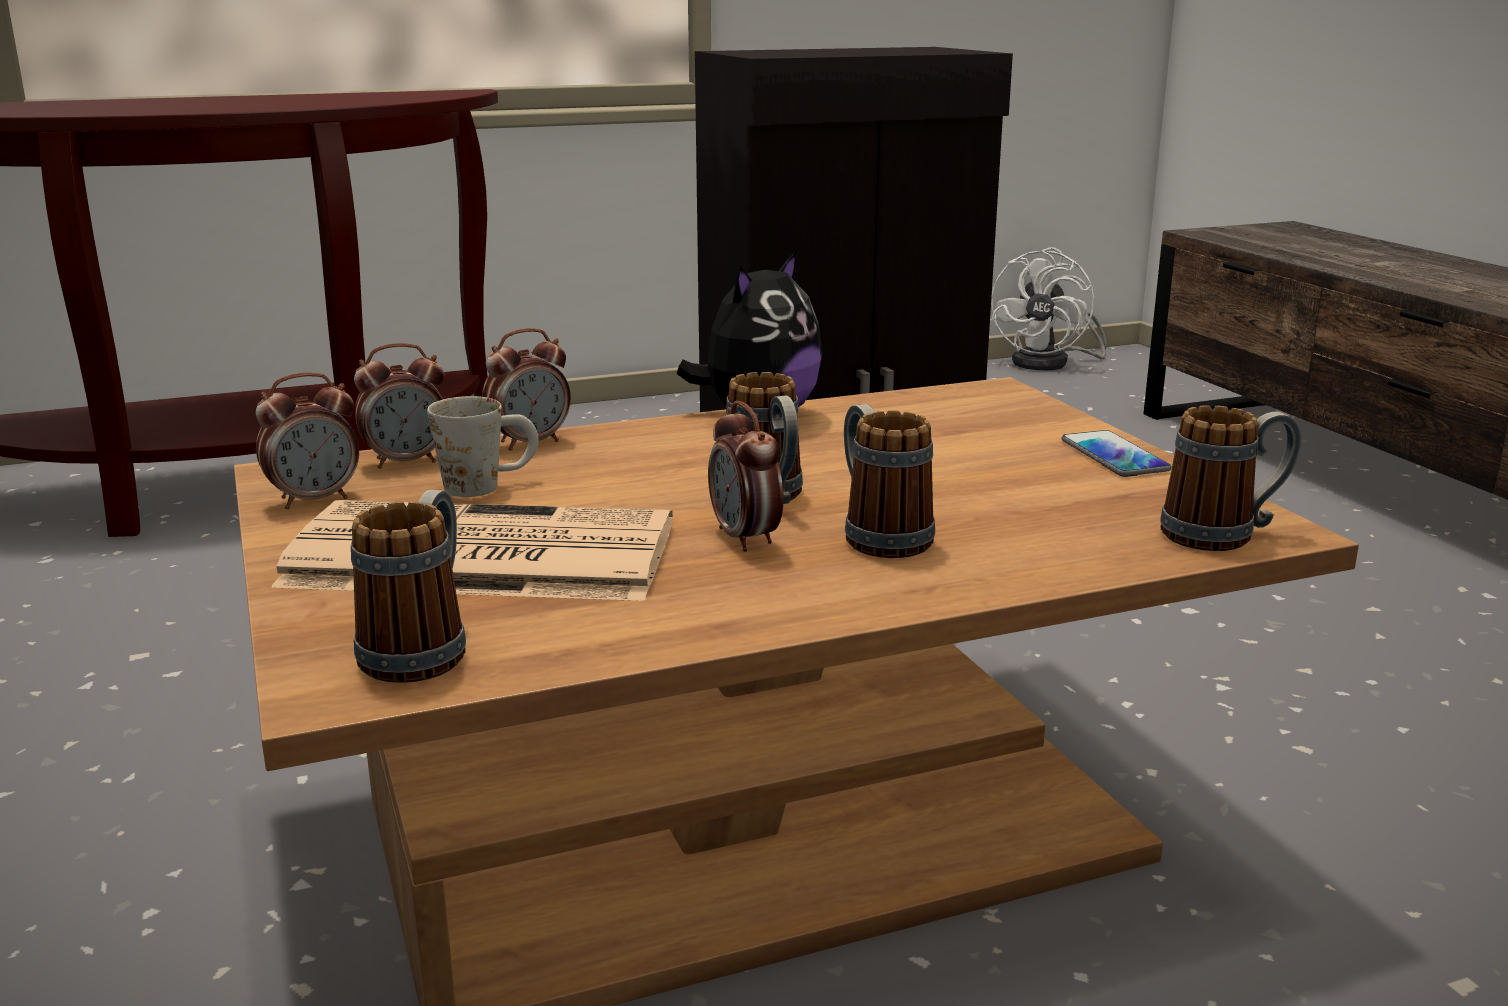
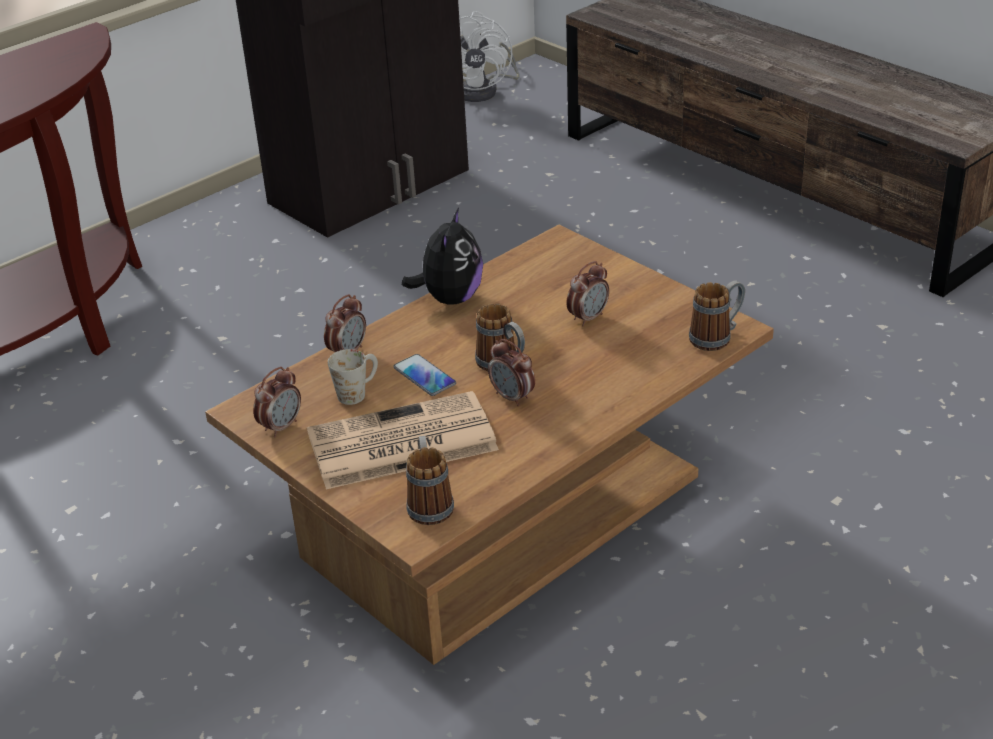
camera: 20 degrees left, 15 degrees up
alarm clock [354,343,444,469] -> alarm clock moved to [566,261,609,326]
mug [844,404,935,558] -> none
phone [1062,430,1172,477] -> phone moved to [393,354,456,396]

